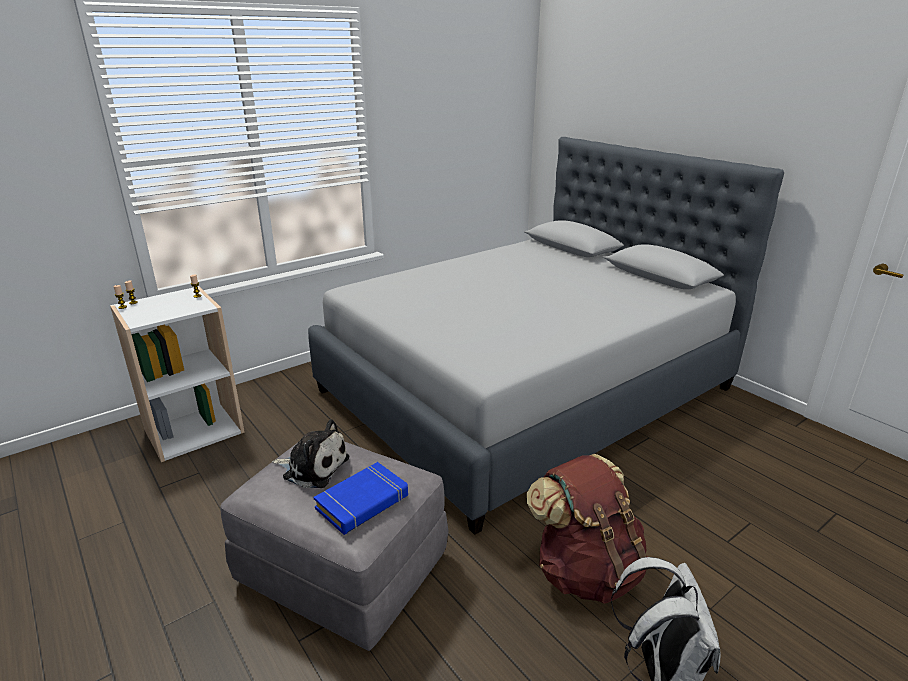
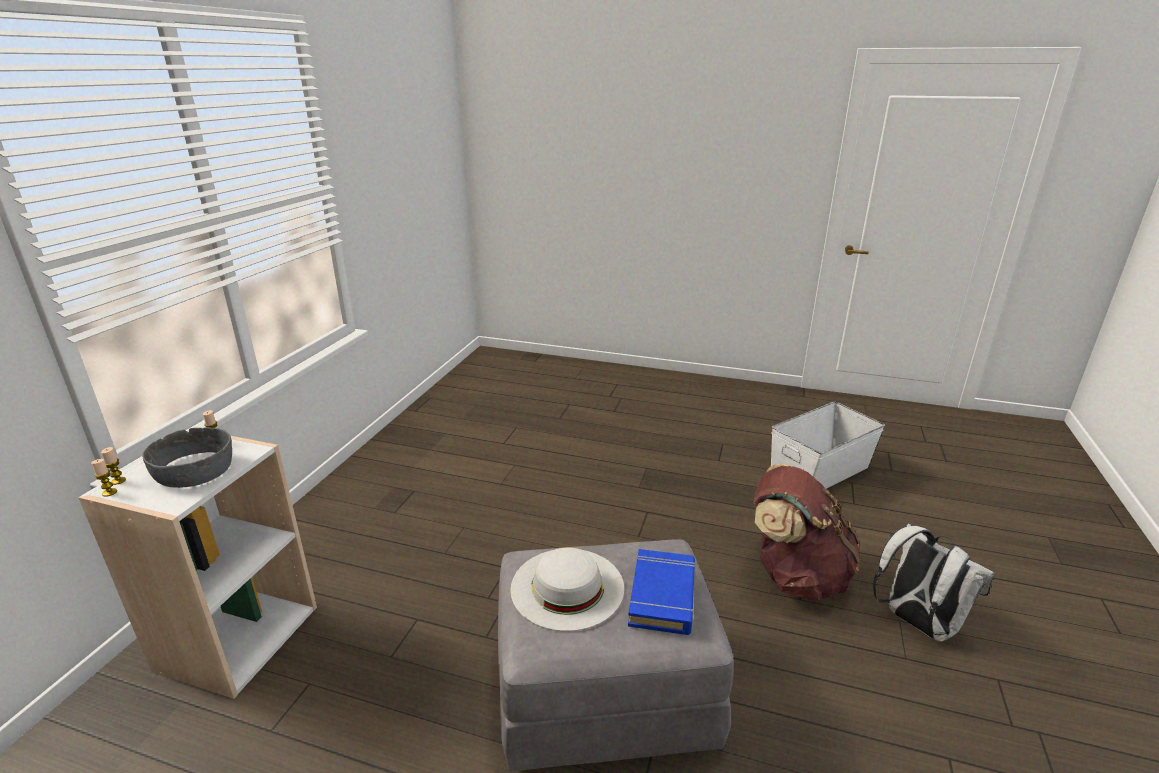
camera: 35 degrees left, 0 degrees up
plush toy [272,419,349,488] -> white hat [510,548,624,631]
grey bed [308,137,784,535] -> none
none -> grey bowl [142,427,232,488]
none -> white storage box [771,402,885,489]

